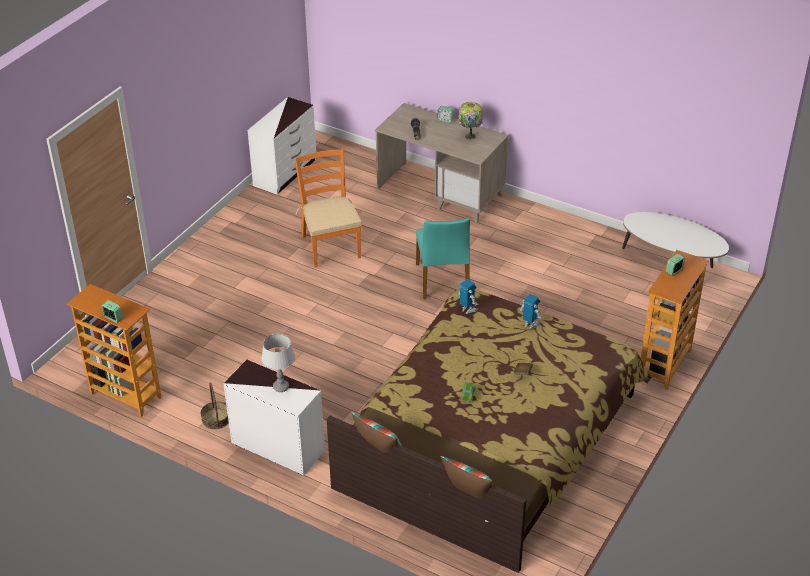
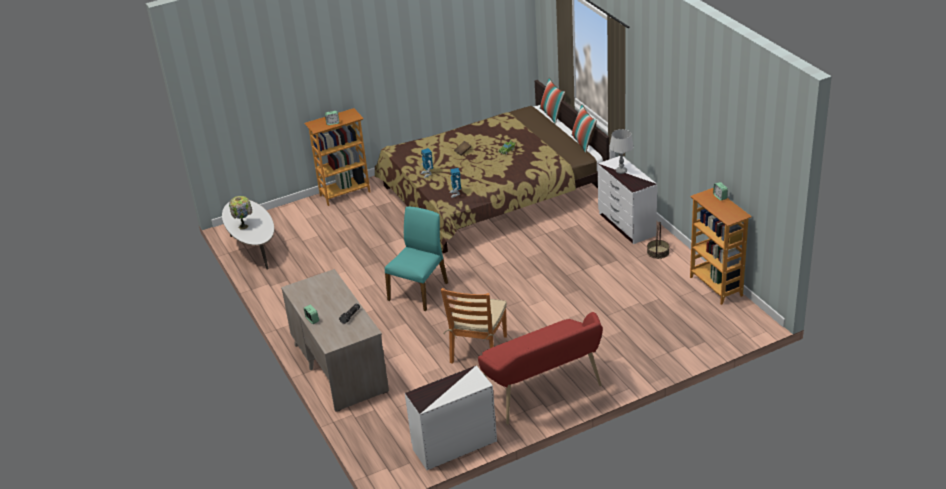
camera: 145 degrees left, 5 degrees down
table lamp [458,102,483,140] -> table lamp moved to [229,196,252,230]
none -> red bench [478,312,603,424]

